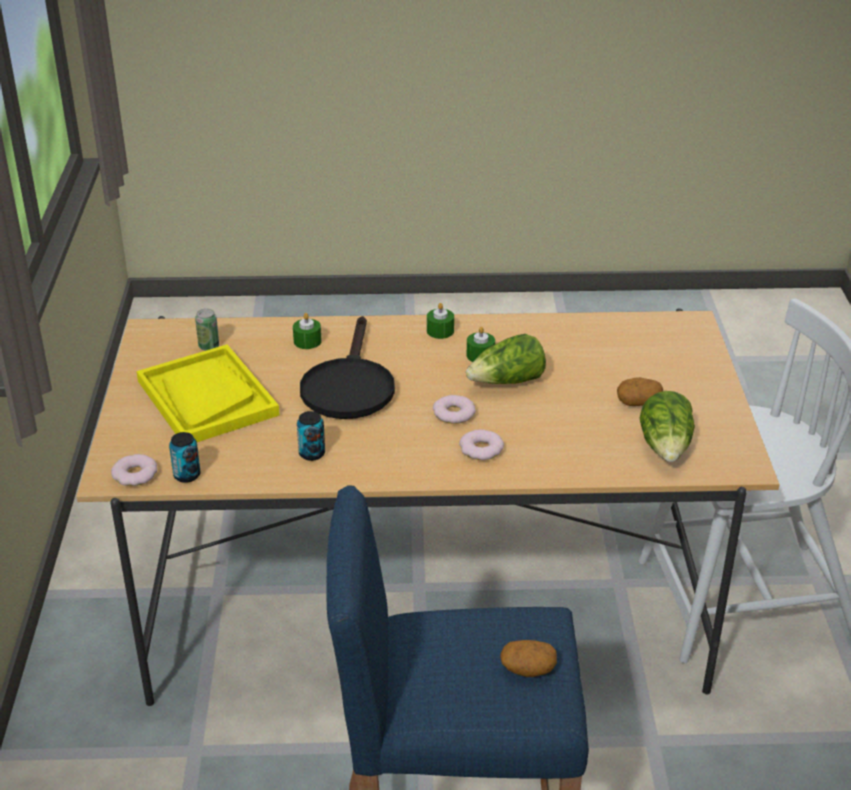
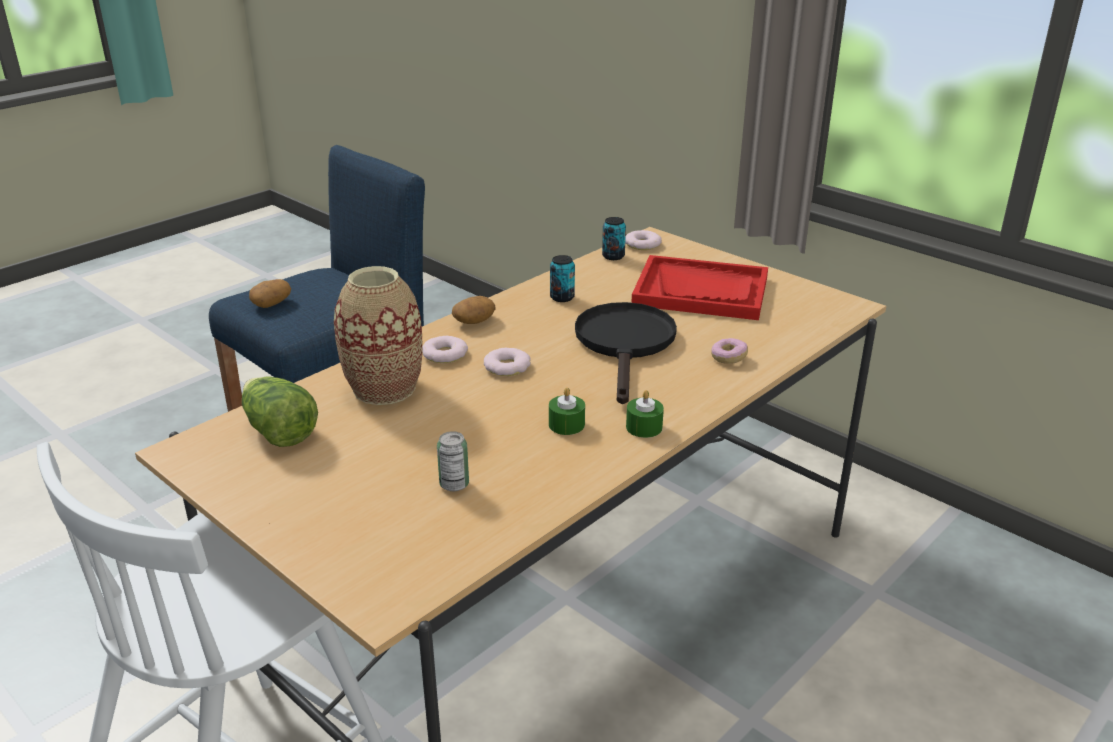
camera: 135 degrees right, 5 degrees down
yellow tray [136,344,280,442] -> red tray [632,255,768,320]
can [195,309,219,351] -> can moved to [437,431,469,491]
green candle [293,313,322,349] -> donut [711,338,748,364]
black frying pan [300,316,395,419] -> black frying pan turned 45 degrees clockwise [575,302,677,404]
lettuce [466,334,546,384] -> none
potato [617,377,663,406] -> potato moved to [452,296,496,324]
none -> vase [334,266,423,405]

